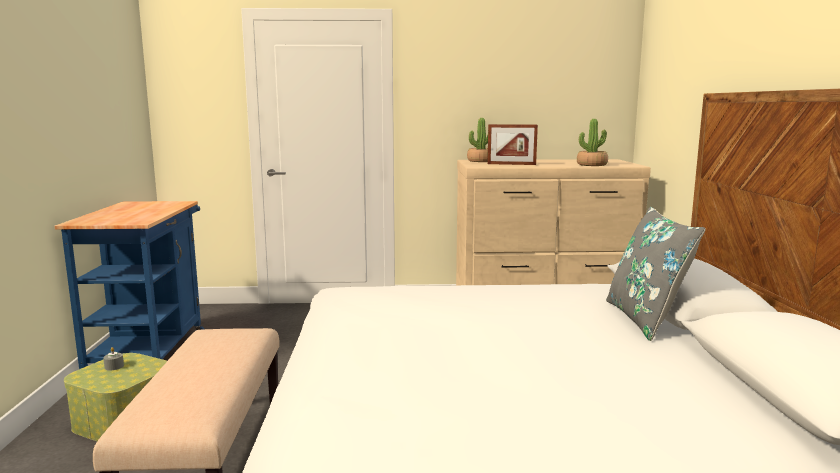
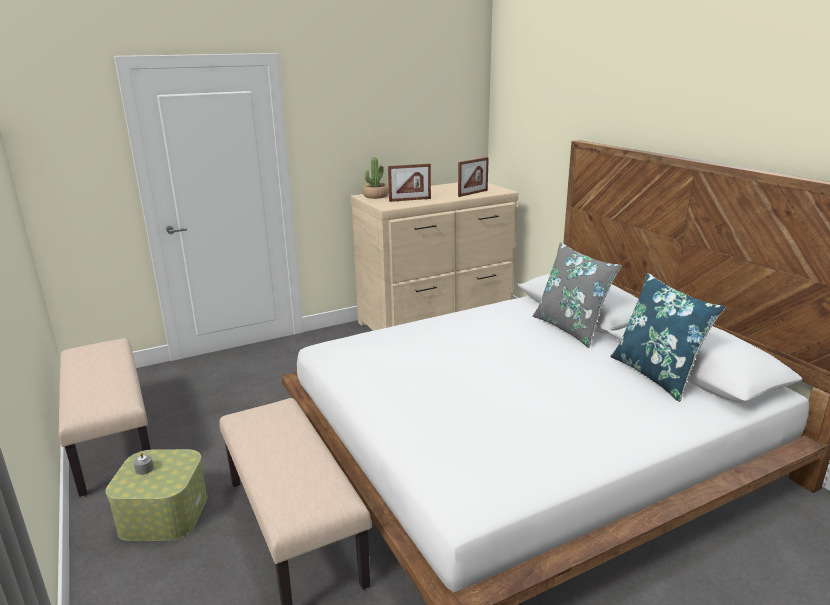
camera: 25 degrees left, 10 degrees up
blue cart [54,201,204,369] -> beige bench [59,338,151,497]
potted plant [577,119,608,166] -> picture frame [458,157,489,197]
none -> blue pillow [611,273,725,402]

